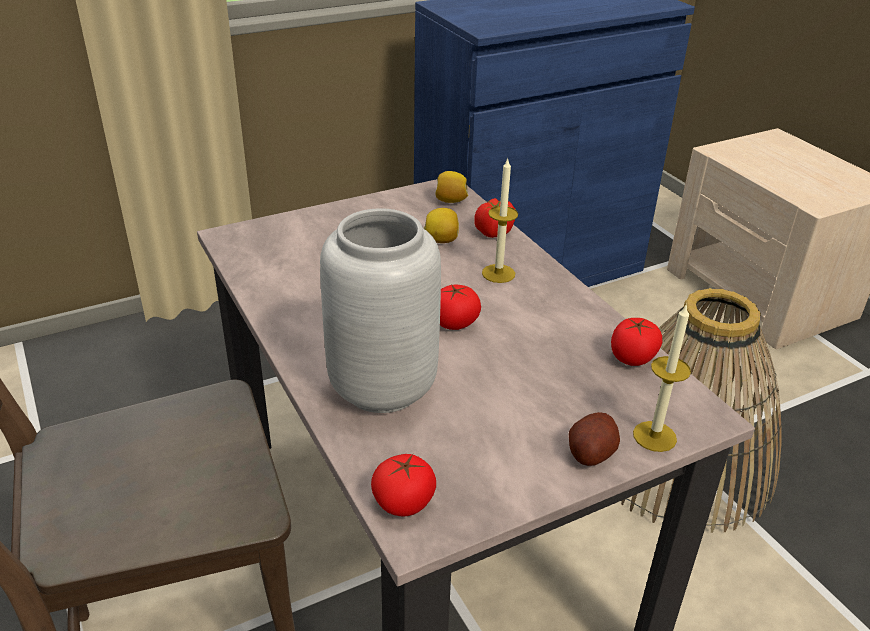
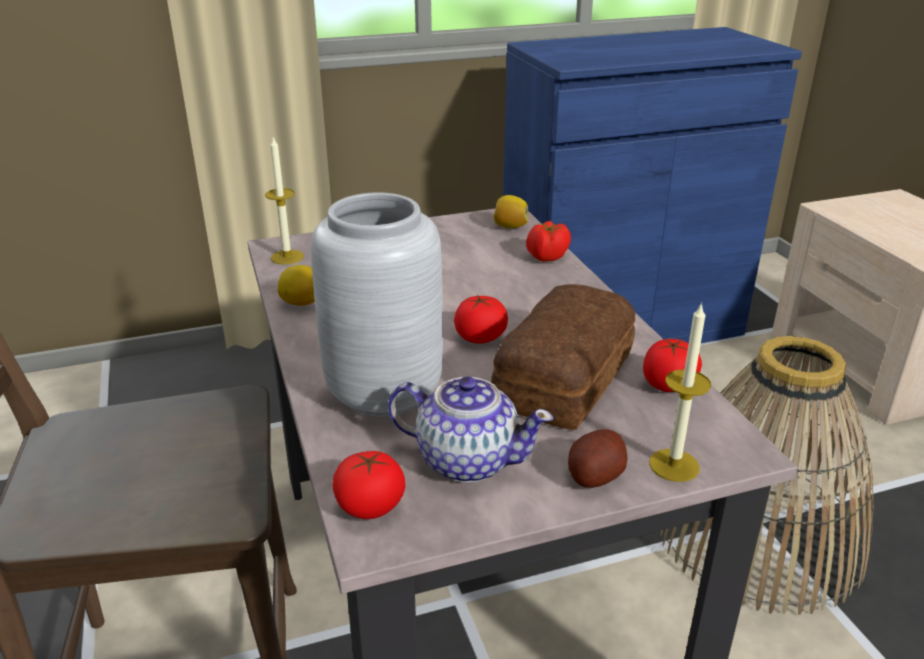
camera: 10 degrees right, 5 degrees down
lemon [424,208,459,243] -> lemon moved to [278,265,315,306]
candle [482,158,518,283] -> candle moved to [265,138,304,265]
none -> teapot [388,377,553,483]
none -> bread [491,284,635,430]

